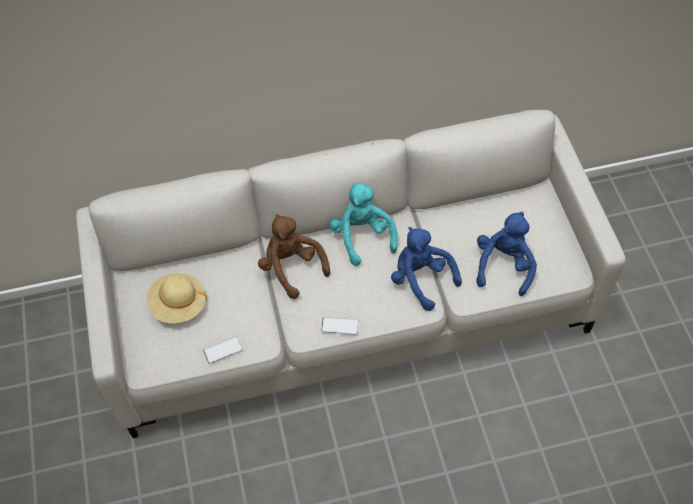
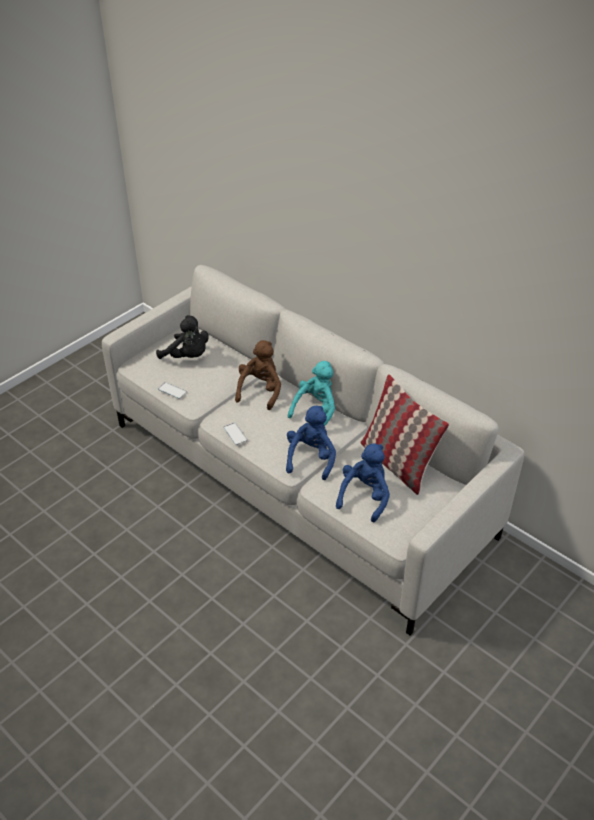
camera: 55 degrees right, 15 degrees down
beige hat [147,273,207,323] -> black plush toy [156,315,209,359]
blue plush toy [476,212,537,296] -> blue plush toy turned 45 degrees counterclockwise [336,443,390,522]
none -> pillow [360,374,449,495]

